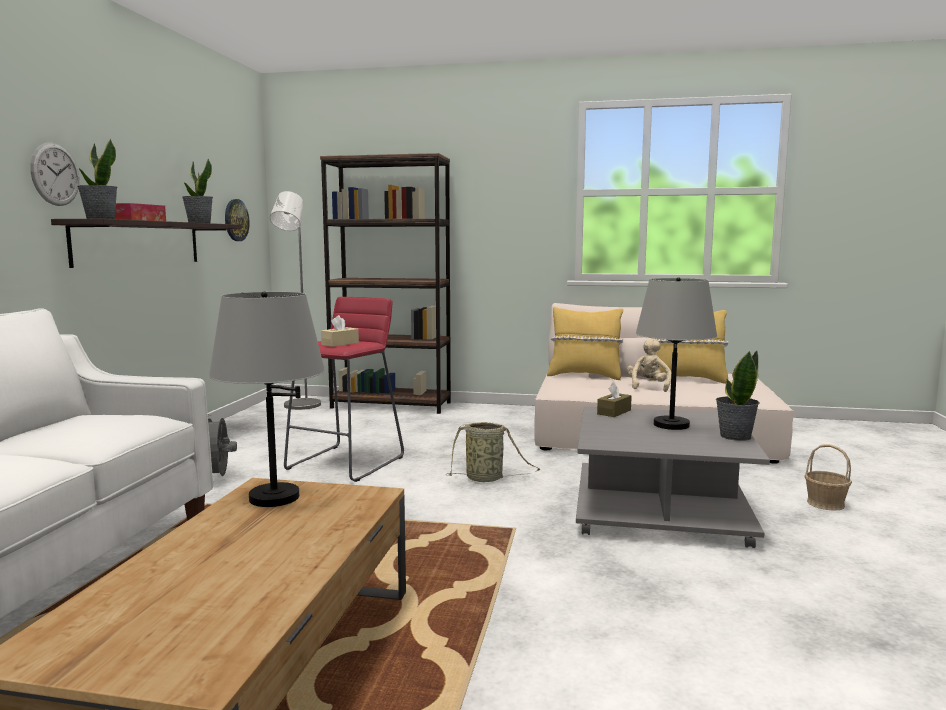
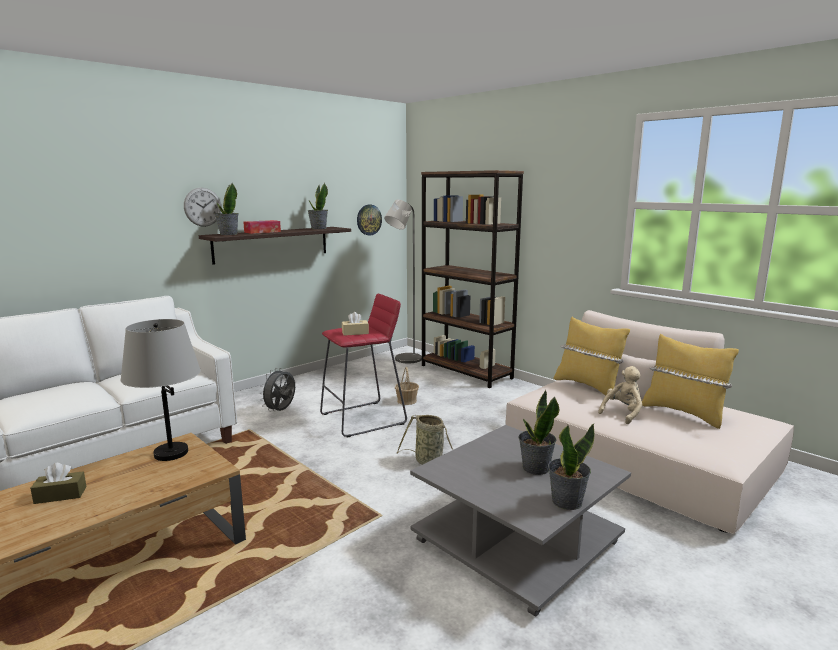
camera: 35 degrees right, 5 degrees up
brown tissue box [597,382,632,417] -> brown tissue box moved to [30,463,86,504]
grey table lamp [636,277,717,430] -> potted plant [518,390,559,475]
basket [805,444,852,511] -> basket moved to [395,367,419,405]

